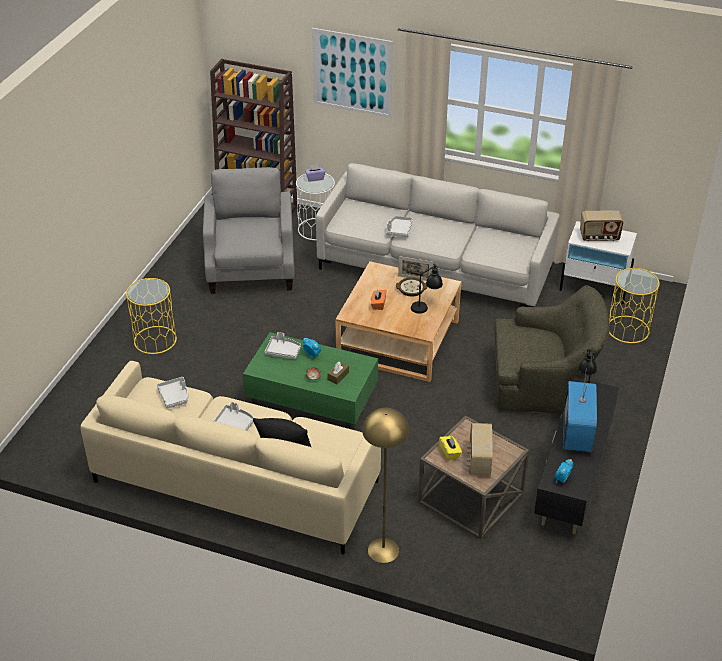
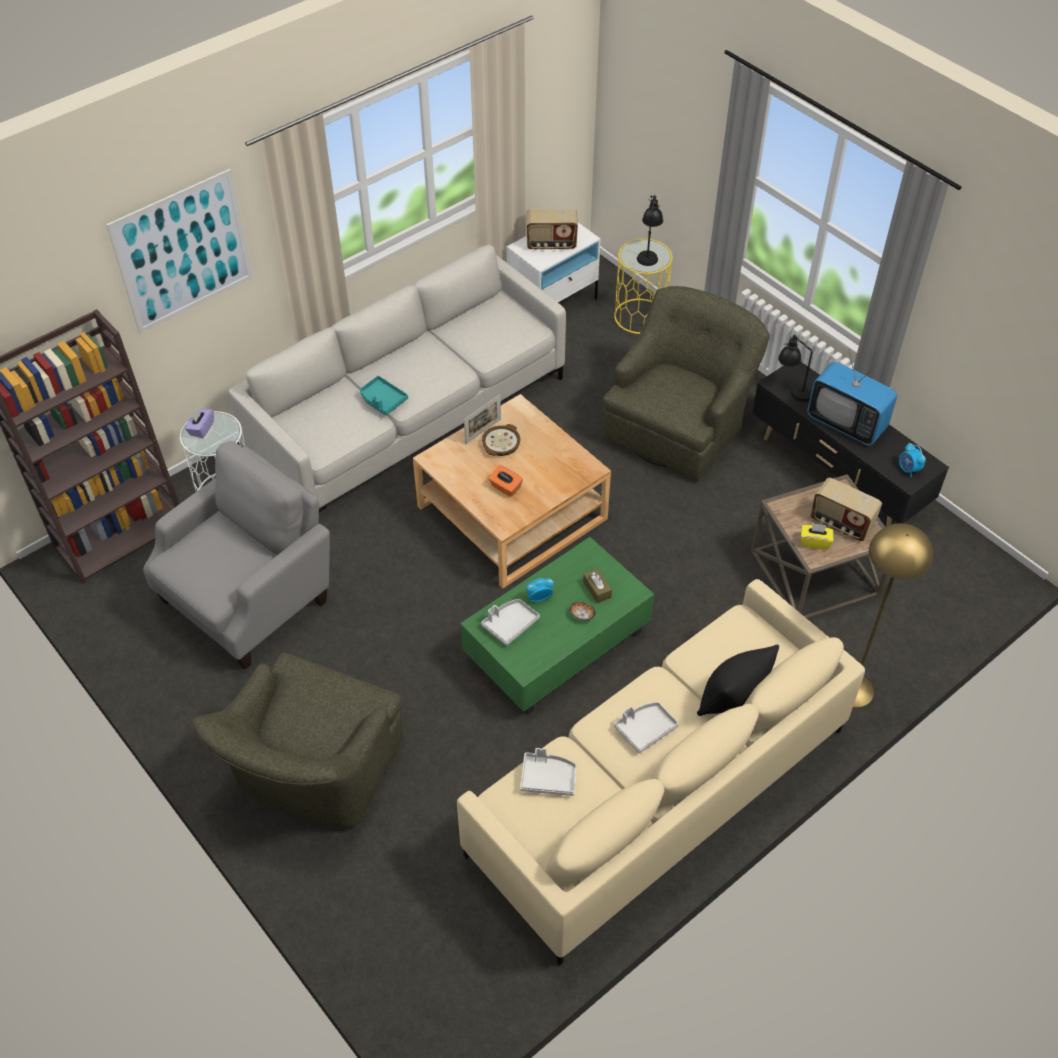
camera: 60 degrees left, 10 degrees up
yellow side table [126,278,177,354] -> green armchair [191,653,404,829]
grey armchair [203,167,295,294] -> grey armchair turned 105 degrees clockwise [143,441,330,670]
grey tray [386,216,413,237] -> turquoise tray [360,376,408,415]
black table lamp [411,263,443,314] -> black table lamp moved to [637,195,663,266]
radio [580,211,623,242] -> radio turned 60 degrees clockwise [526,209,578,250]

